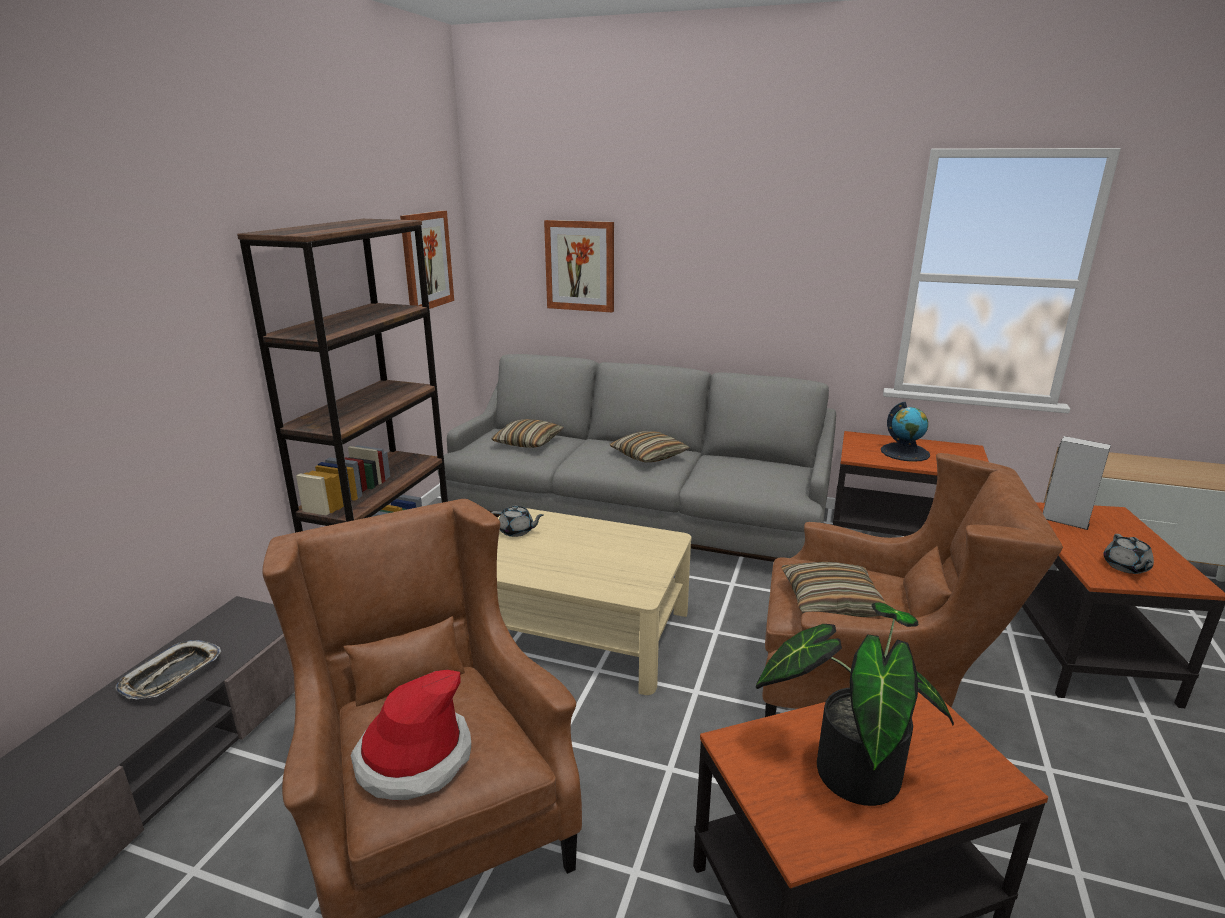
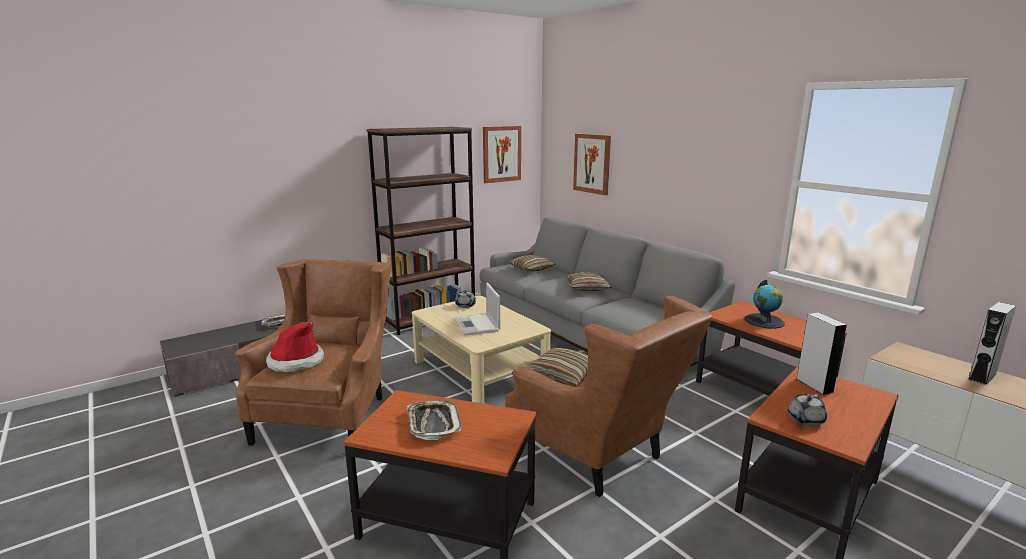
camera: 35 degrees right, 5 degrees down
potted plant [756,603,954,806] -> tray [407,400,461,440]
none -> laptop [455,283,500,336]
none -> grey speaker [968,302,1016,385]

